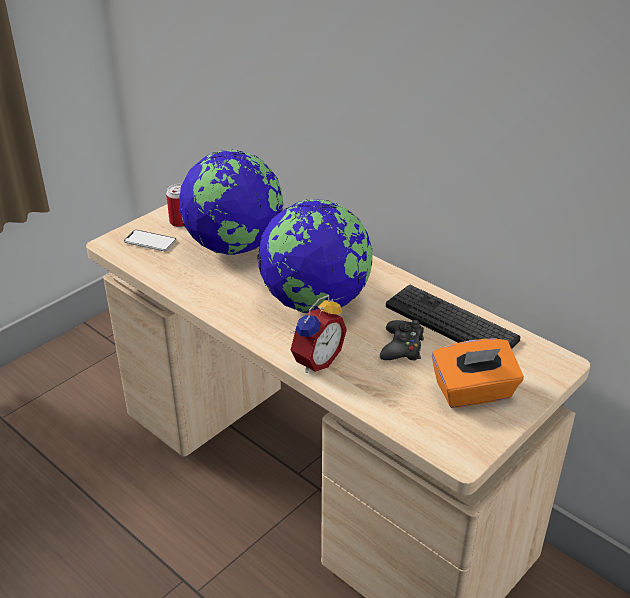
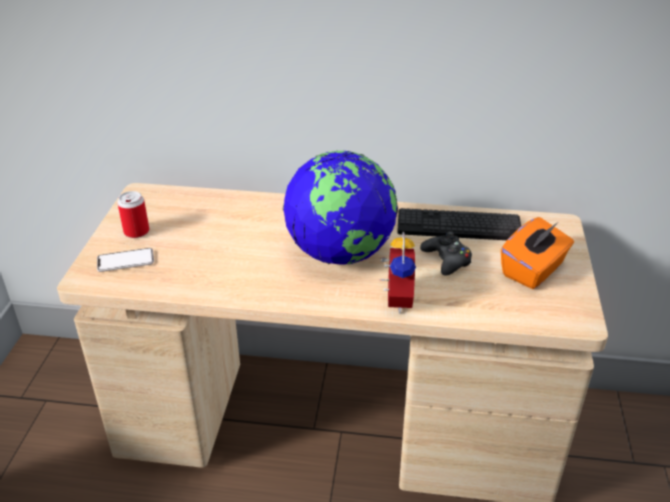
camera: 35 degrees left, 0 degrees up
globe [179,149,284,255] -> none

